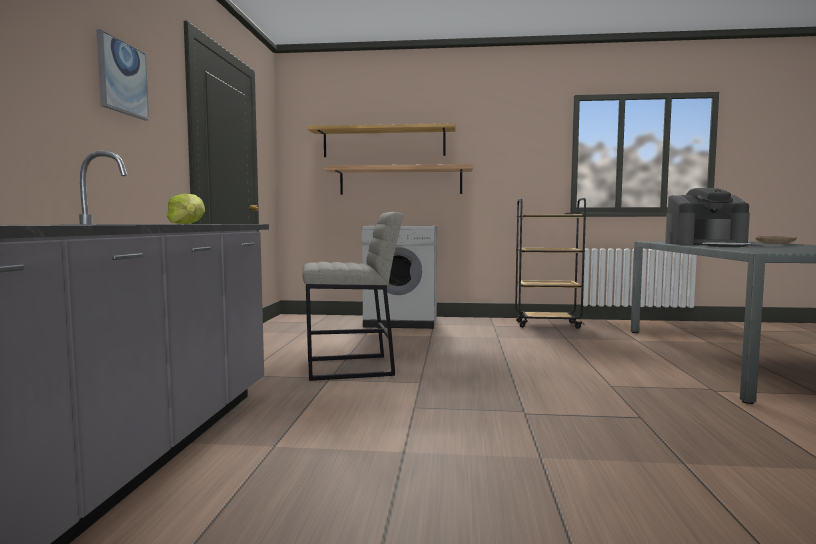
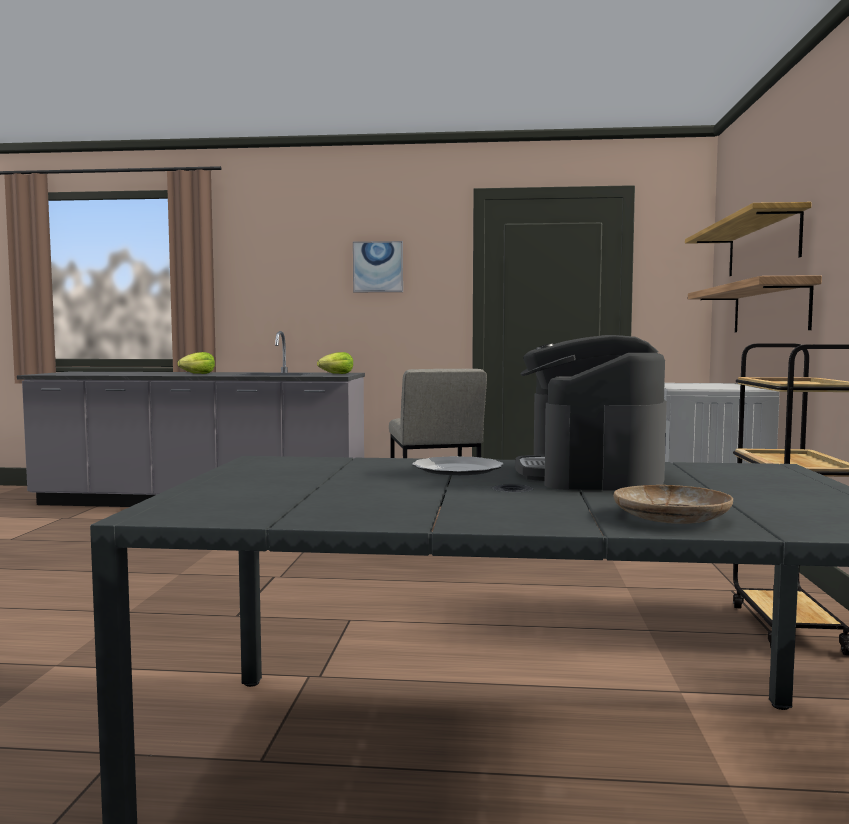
camera: 90 degrees right, 0 degrees up
none -> lettuce [177,352,215,374]

